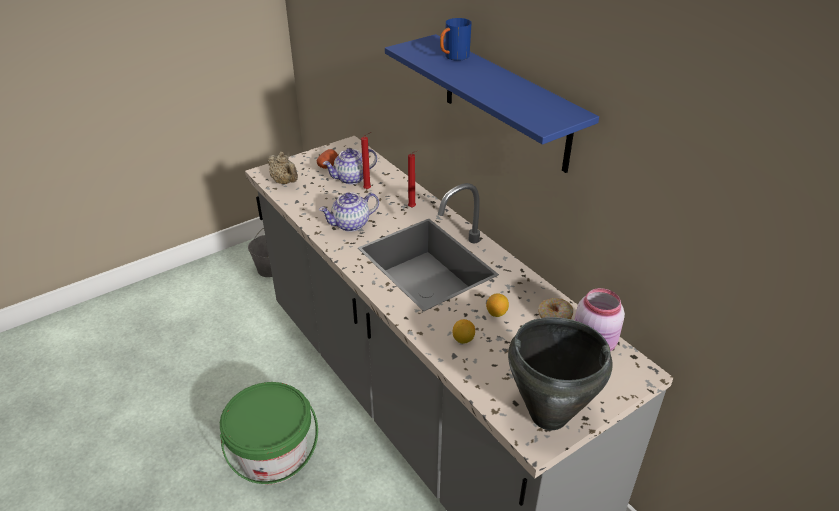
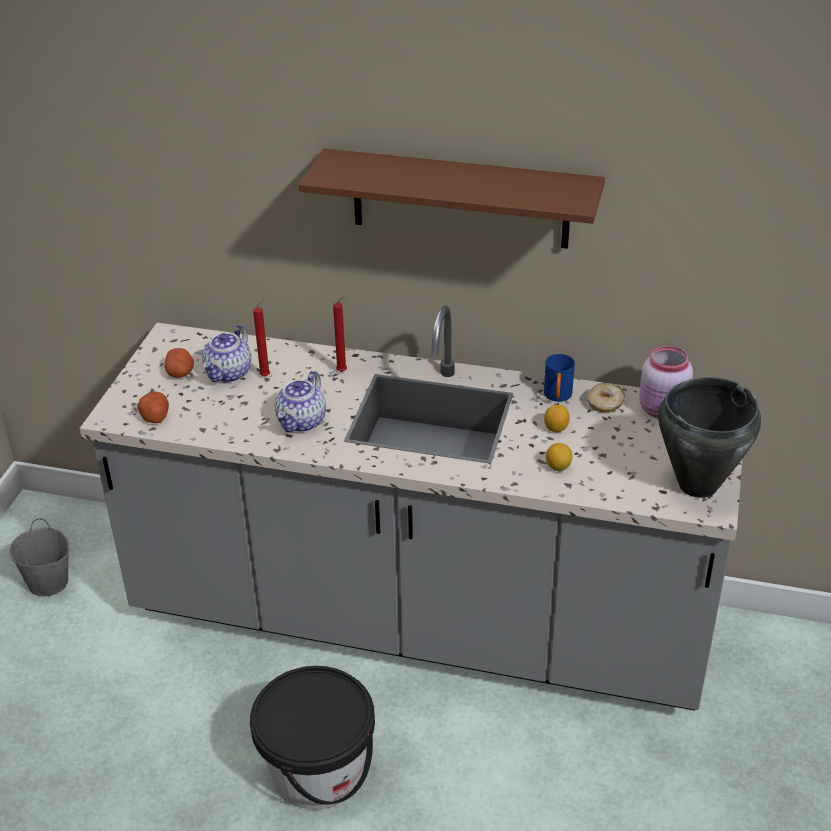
camera: 40 degrees left, 0 degrees up
green bucket [220,382,318,485] -> black bucket [250,666,375,810]
beige teapot [267,152,298,184] -> potato [138,391,169,423]
blue shelf [385,34,599,173] -> brown shelf [299,149,605,249]
blue mug [440,18,472,61] -> blue mug moved to [544,354,575,402]

